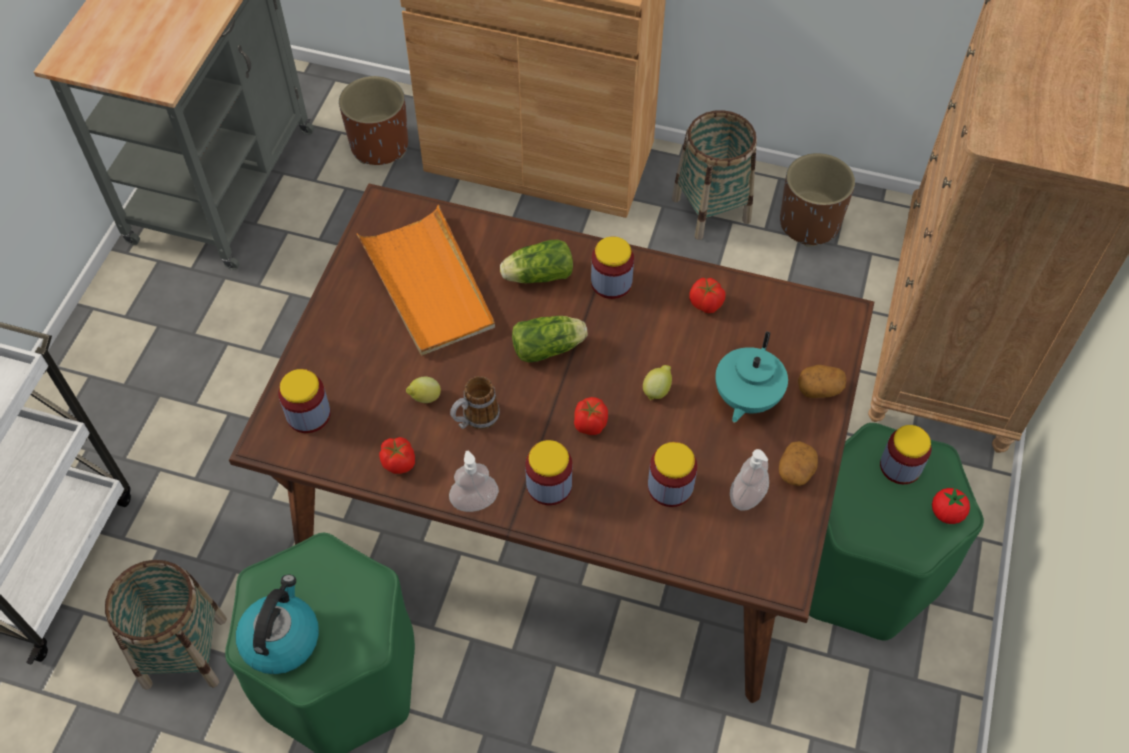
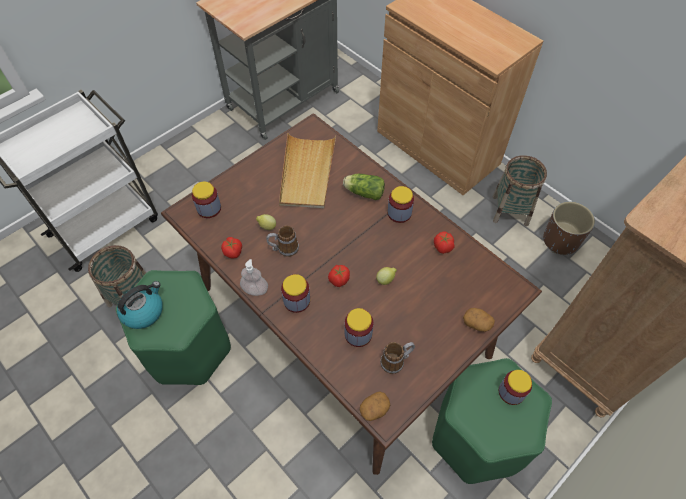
camera: 30 degrees right, 0 degrees up
brown planter [339,76,408,165] -> none
orange tray [357,205,495,356] -> beige tray [279,133,336,208]
lettuce [512,316,588,363] -> none
turquoise teapot [715,331,788,423] -> none
soap dispenser [730,449,769,511] -> mug [380,342,415,374]
potato [779,441,818,486] -> potato moved to [360,391,390,421]
tomato [932,488,970,524] -> none

